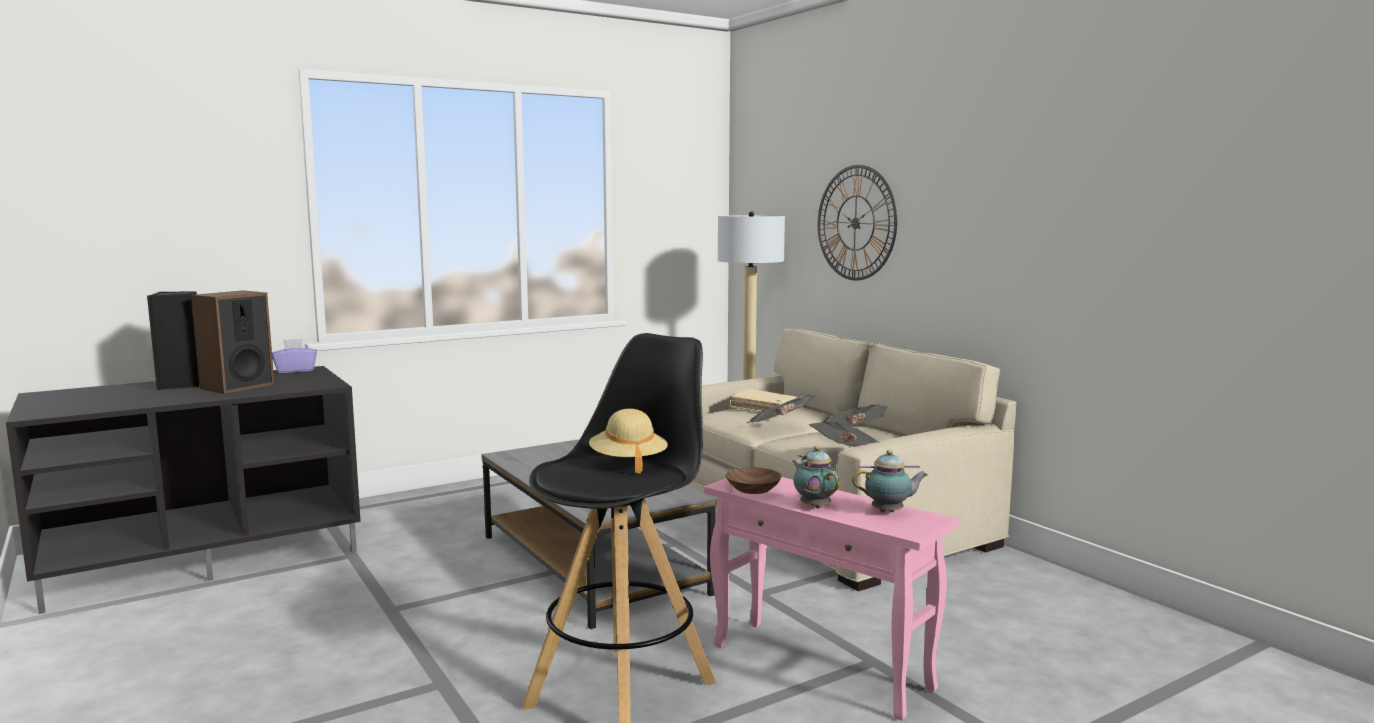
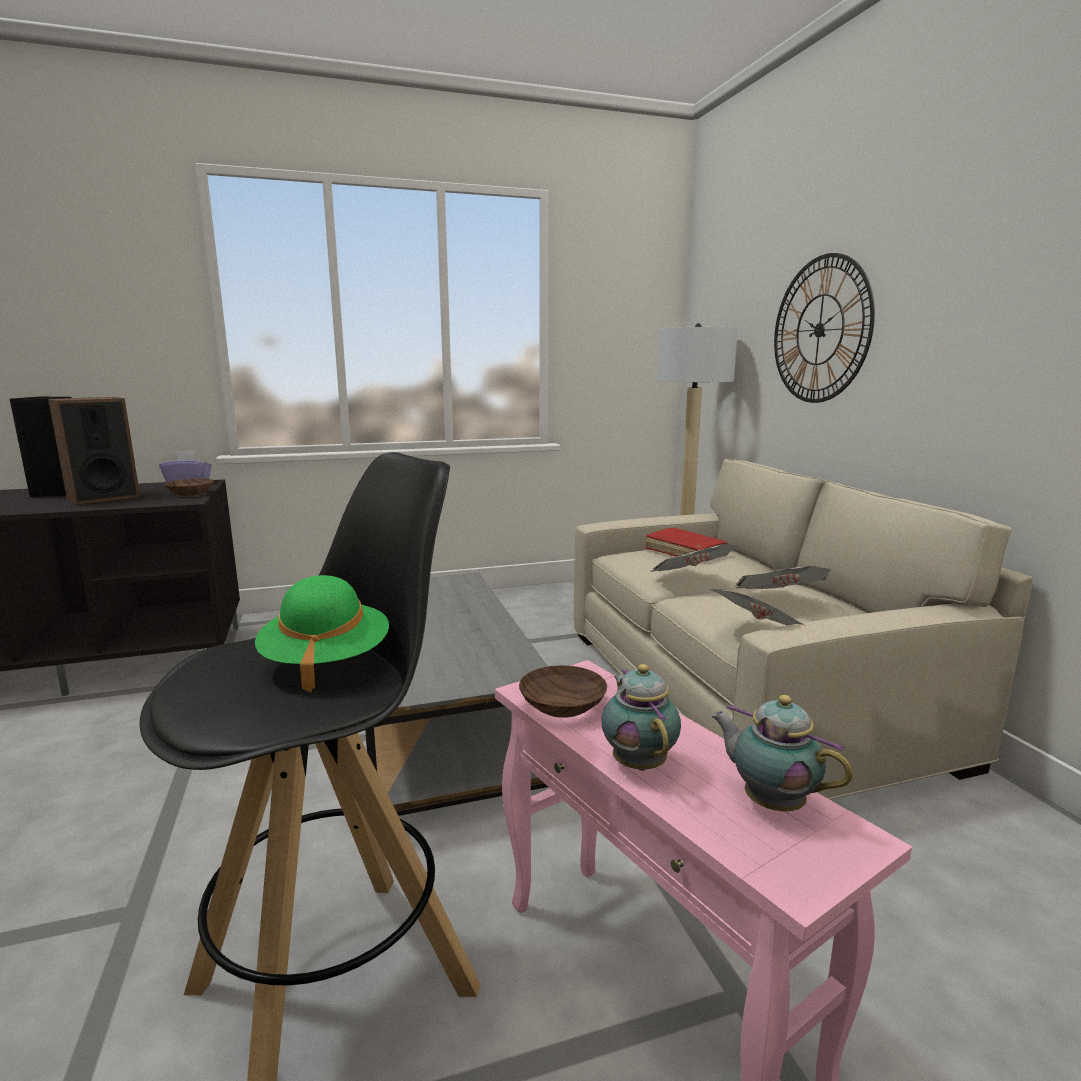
camera: 15 degrees right, 5 degrees up
beige hat [589,409,668,474] -> green hat [255,575,389,692]
beige book [730,389,798,412] -> red book [645,528,728,562]
teapot [852,450,928,512] -> teapot turned 150 degrees counterclockwise [711,695,853,811]
none -> brown bowl [164,479,214,496]

